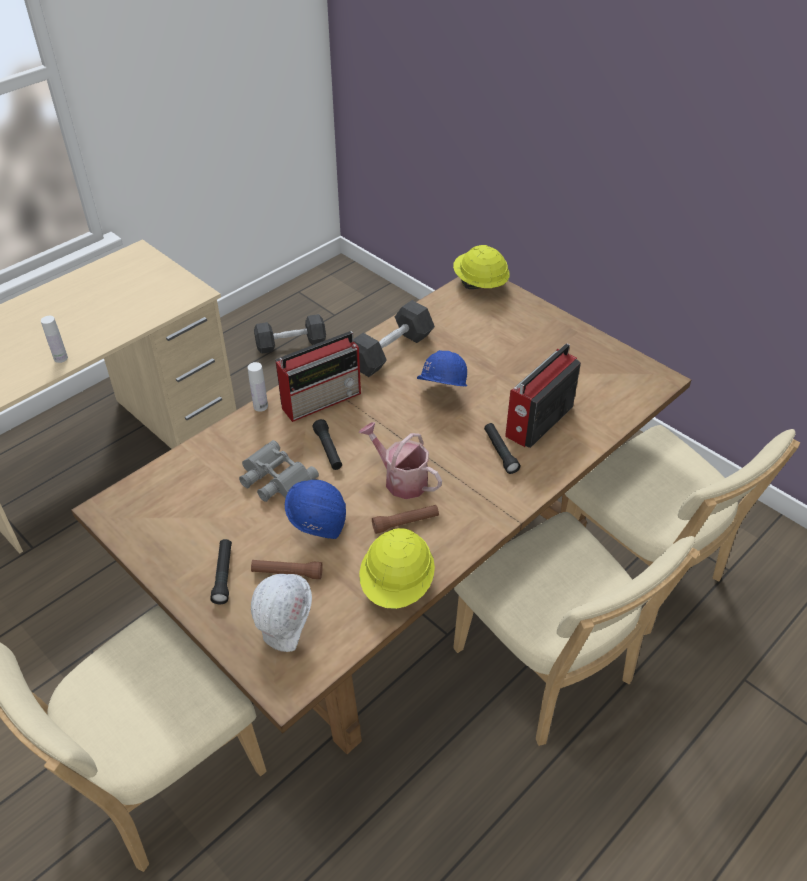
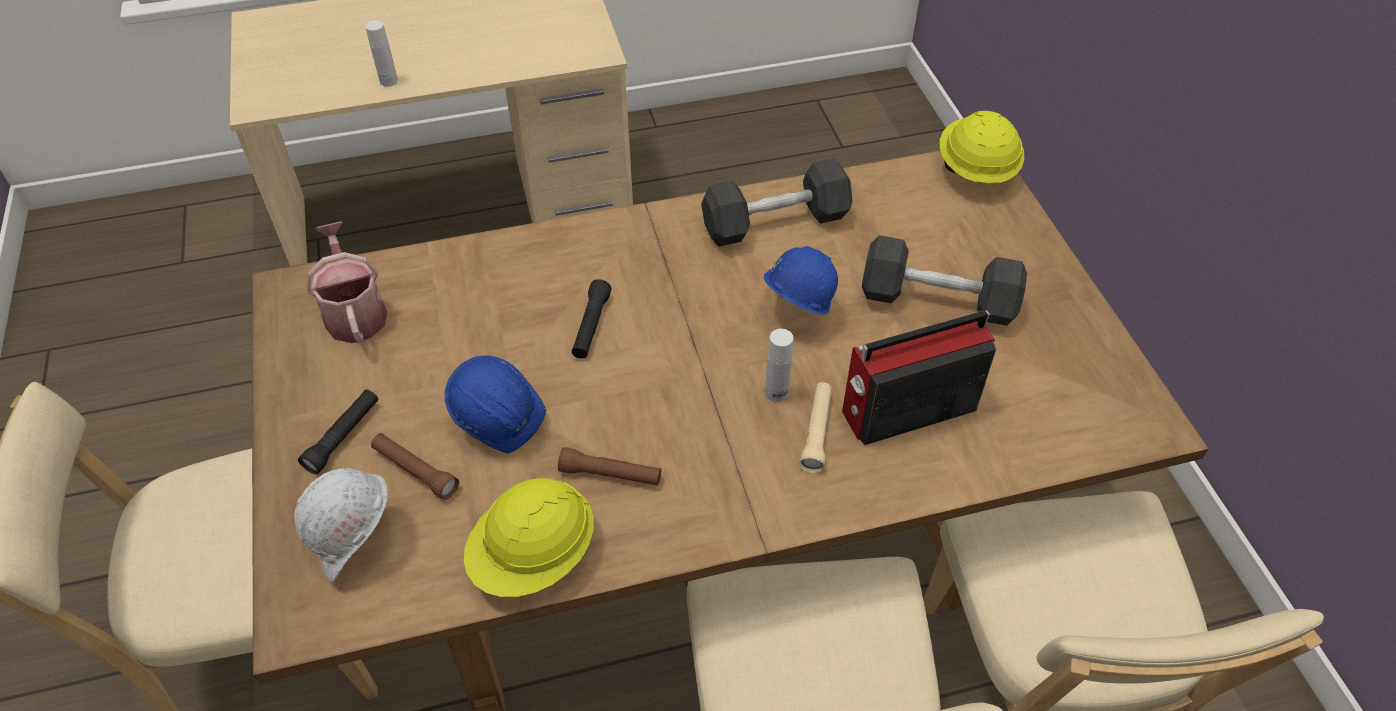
camera: 30 degrees right, 5 degrees up
grey binoculars [239,440,319,502] -> none
white bottle [248,362,268,412] -> white bottle moved to [765,328,793,402]
black dumbbell [254,314,326,354] -> black dumbbell moved to [862,235,1027,326]
radio [275,331,361,422] -> none
watering can [358,422,442,499] -> watering can moved to [307,222,387,344]
black flashlight [484,423,520,474] -> beige flashlight [800,382,832,473]

